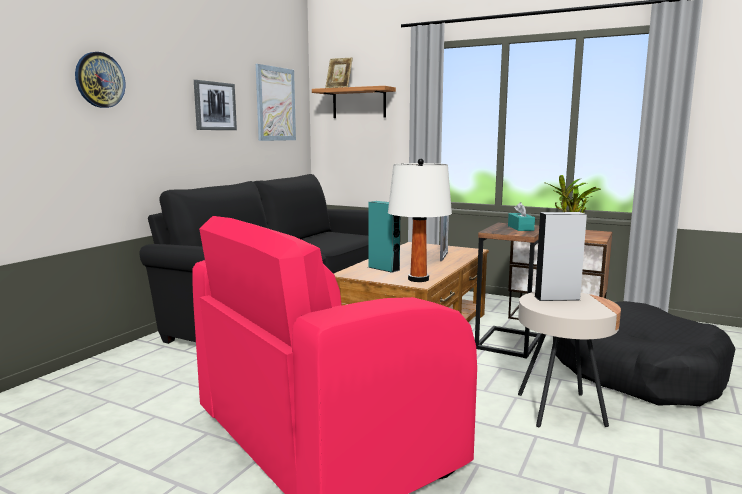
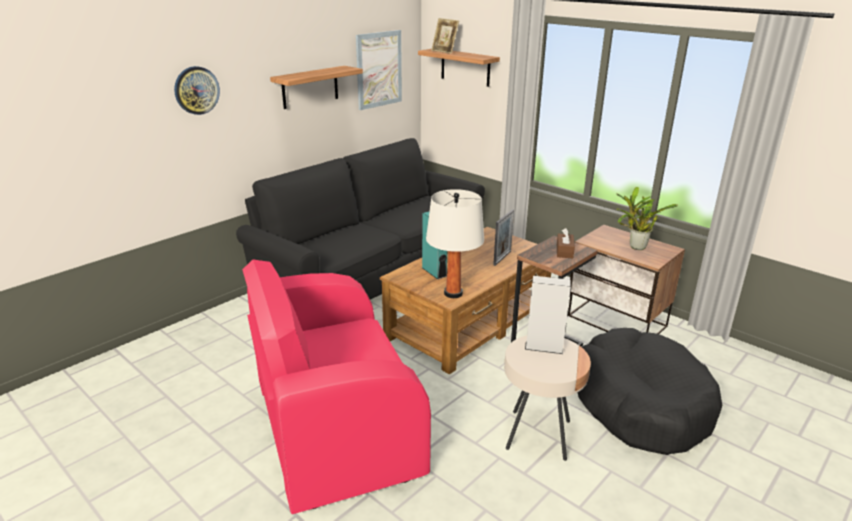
camera: 15 degrees right, 15 degrees up
picture [194,80,237,130] -> shelf [270,66,363,109]
turquoise tissue box [508,202,535,231] -> brown tissue box [557,228,575,258]

